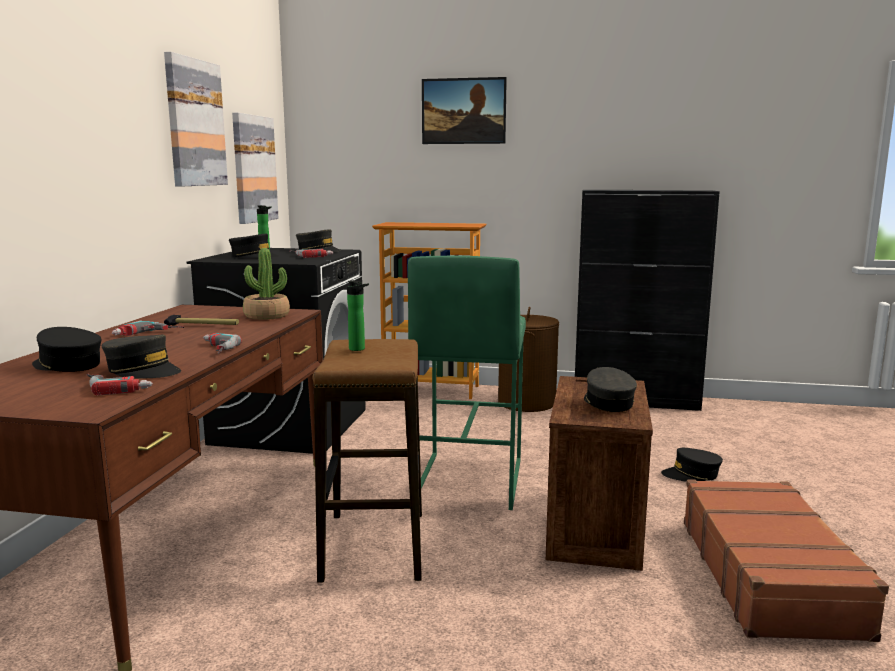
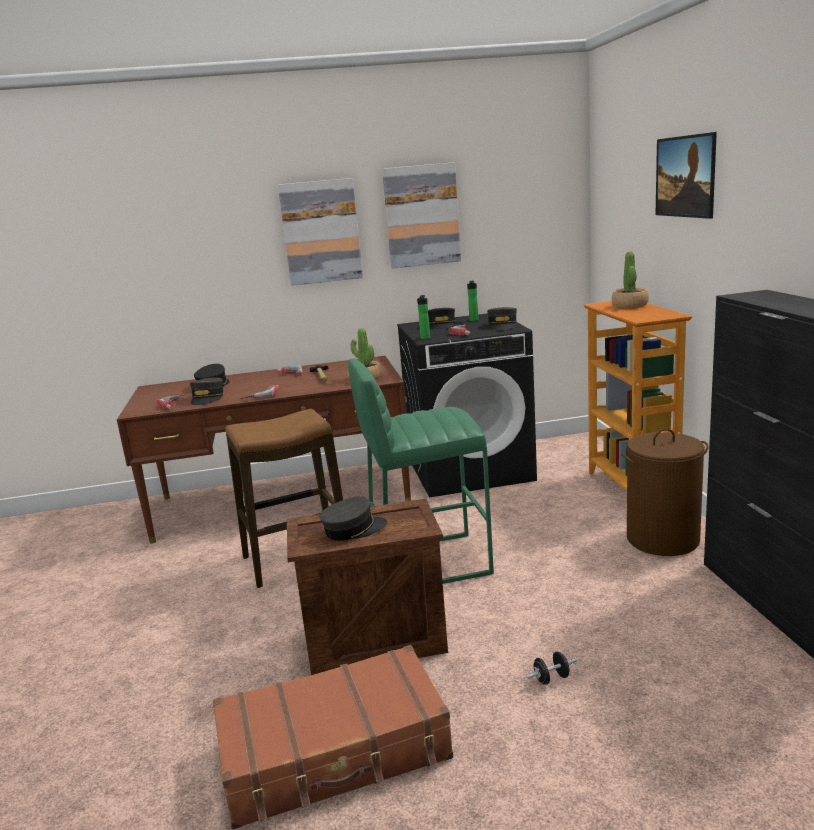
camera: 70 degrees right, 5 degrees up
picture [232,112,279,224] -> picture moved to [278,178,363,286]
bottle [347,281,369,351] -> bottle moved to [417,295,430,339]
black cap [661,448,723,482] -> black dumbbell [526,651,577,685]
none -> potted plant [612,252,649,308]

